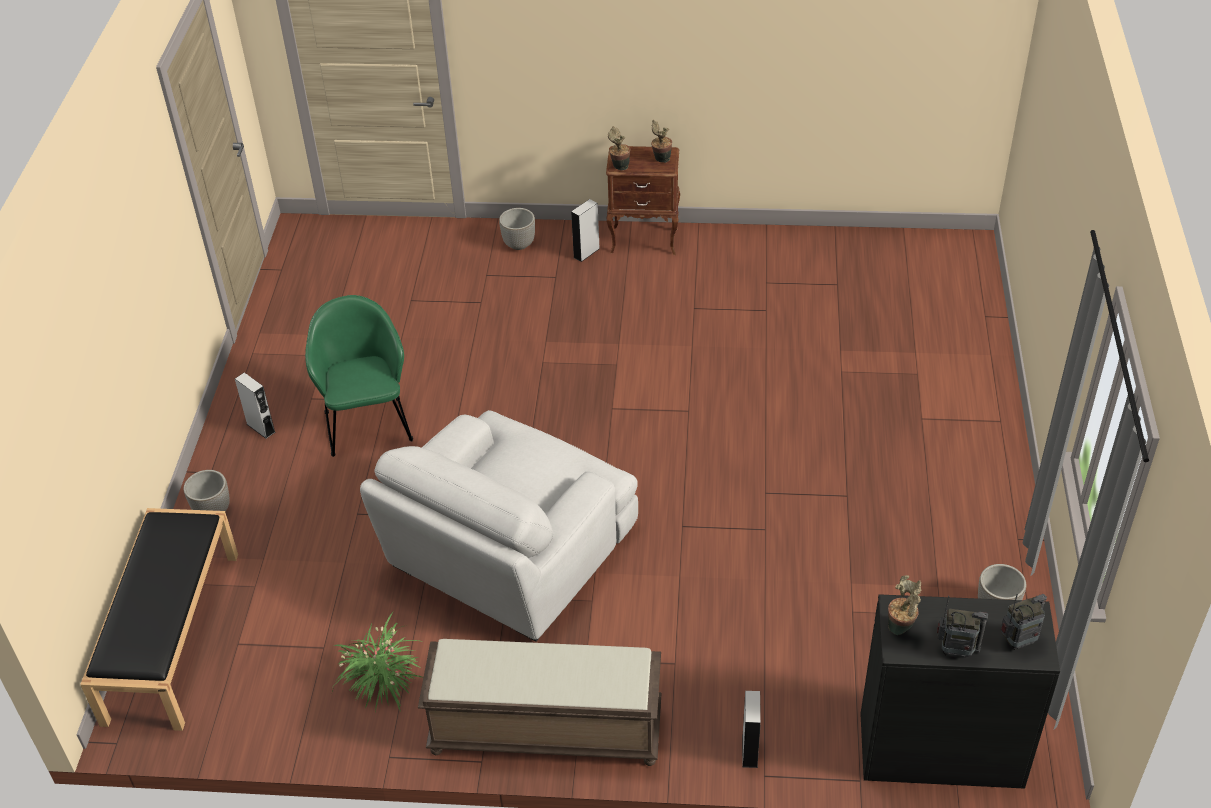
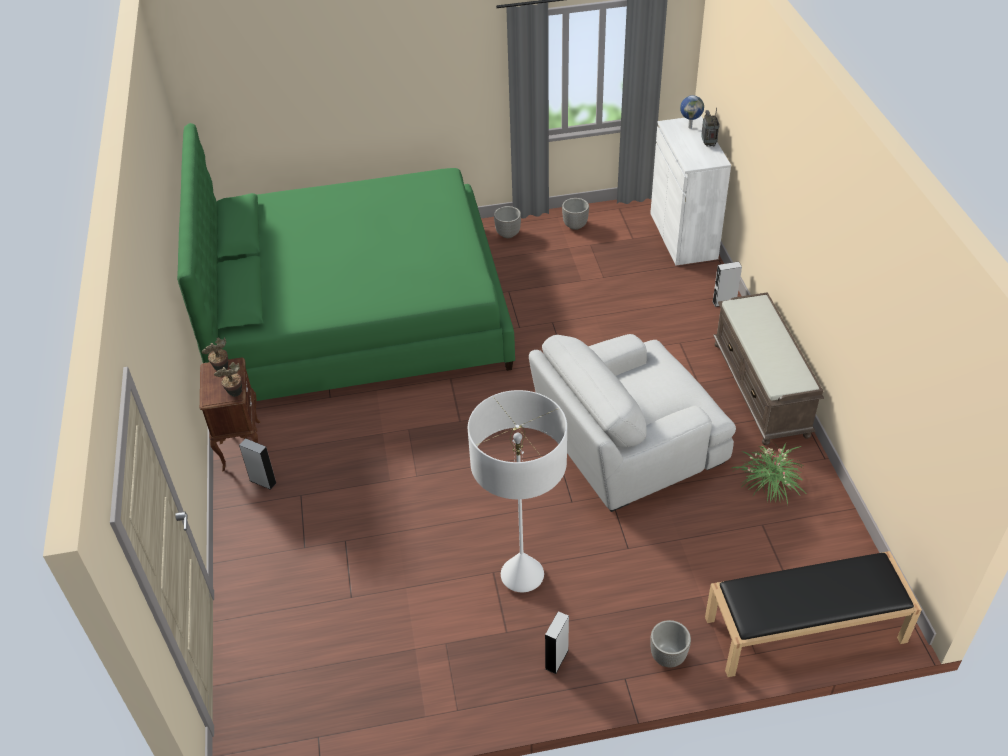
camera: 105 degrees left, 0 degrees up
green armchair [305,295,413,457] -> white floor lamp [468,390,567,592]
white armchair [360,410,638,642] -> white armchair turned 135 degrees clockwise [529,334,736,512]
planter [499,208,535,250] -> planter moved to [494,206,521,238]
black cabinet [860,594,1060,789] -> white cabinet [650,116,731,265]
potted plant [888,575,921,635] -> none
radio [1001,594,1047,650] -> globe [680,95,704,129]
none -> green bed [177,123,515,401]

